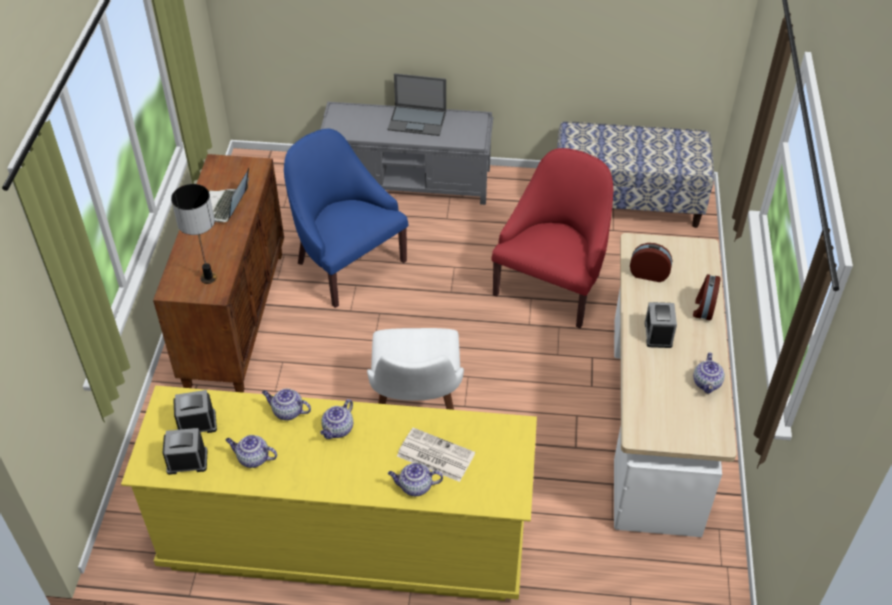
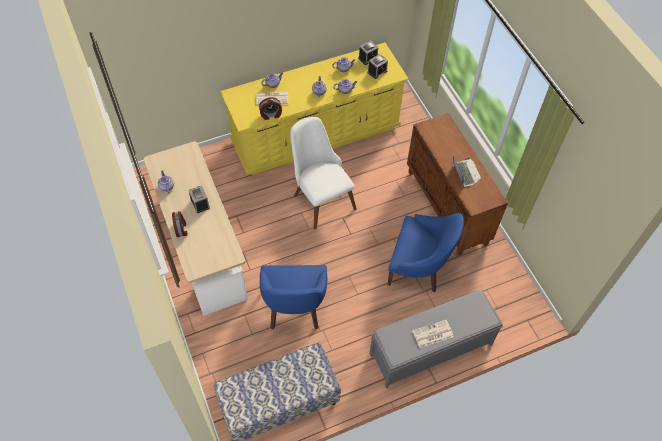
camera: 150 degrees right, 10 degrees up
table lamp [171,184,217,284] -> none
laptop [388,73,446,136] -> newspaper [412,320,454,348]
red armchair [492,148,613,328] -> blue armchair [260,265,328,329]
alarm clock [630,243,672,282] -> alarm clock moved to [259,97,282,120]

